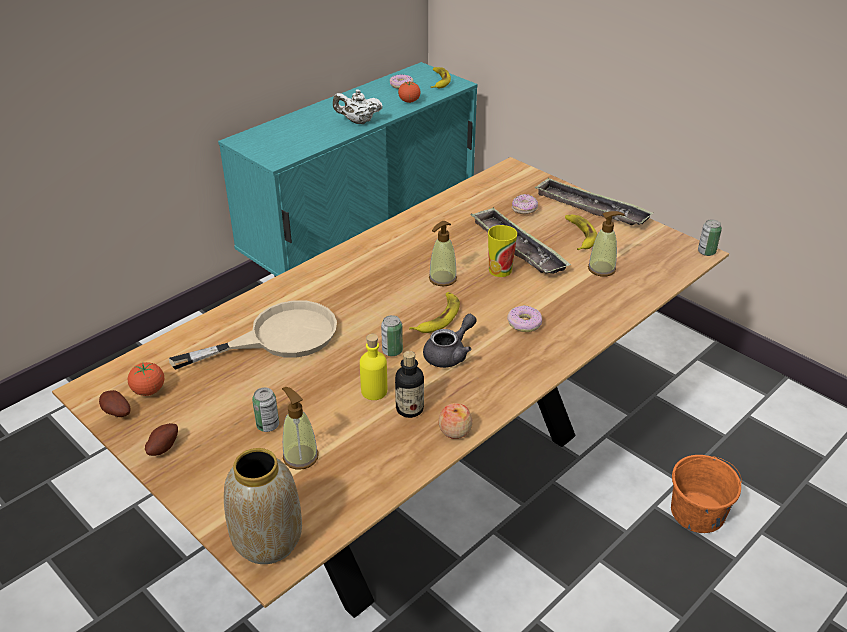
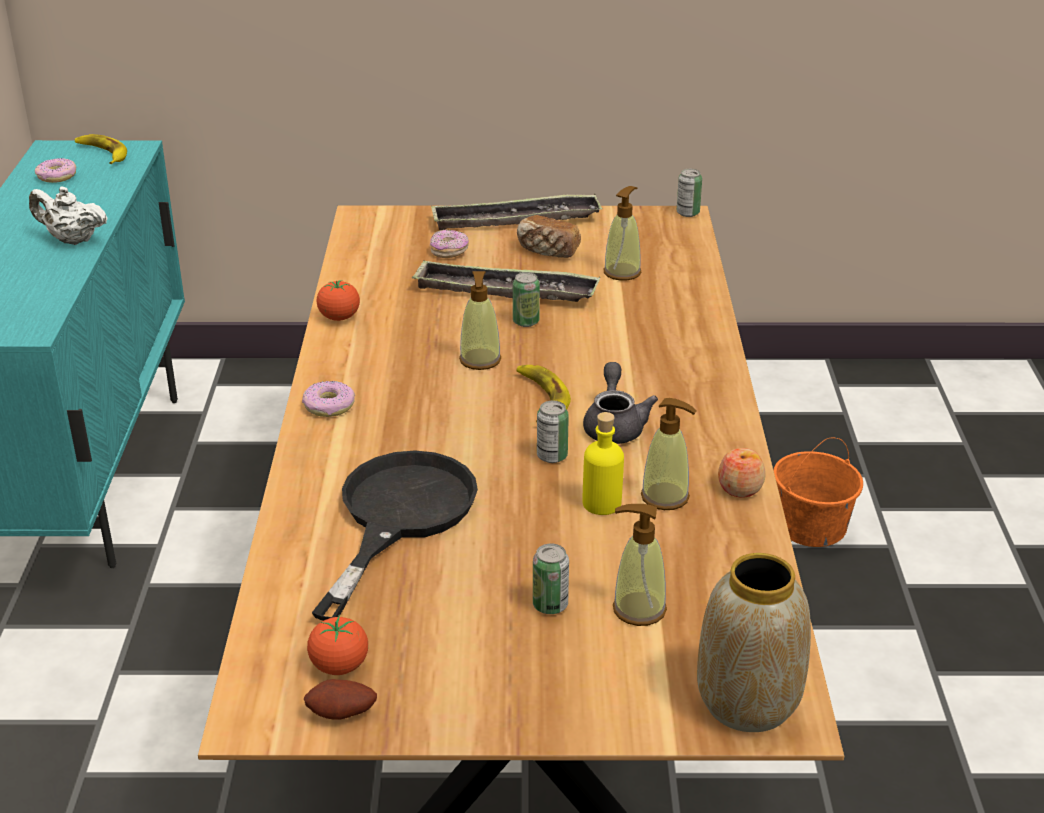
camera: 45 degrees left, 5 degrees down
potato [145,423,178,456] -> none
beige frying pan [169,300,337,370] -> black frying pan [312,450,478,621]
white teapot [333,89,383,124] -> white teapot turned 60 degrees clockwise [29,186,108,245]
bottle [395,351,424,418] -> soap dispenser [641,398,697,510]
tomato [398,81,421,103] -> tomato moved to [317,280,360,321]
cup [488,225,517,277] -> can [513,272,540,327]
donut [507,305,542,332] -> donut moved to [302,381,355,417]
banana [565,215,597,250] -> bread [517,215,581,258]

